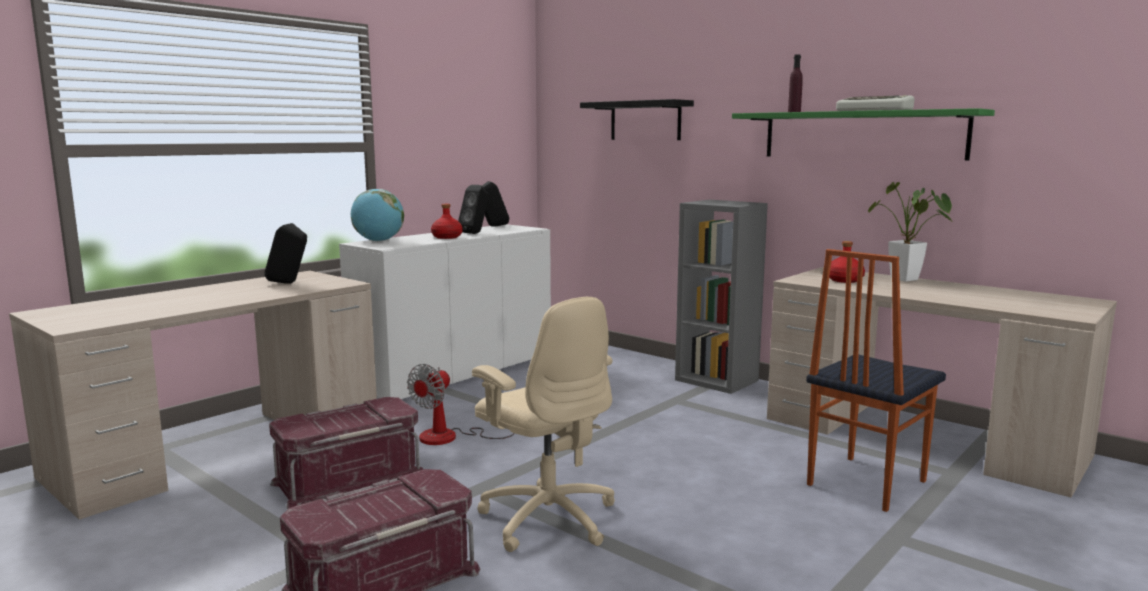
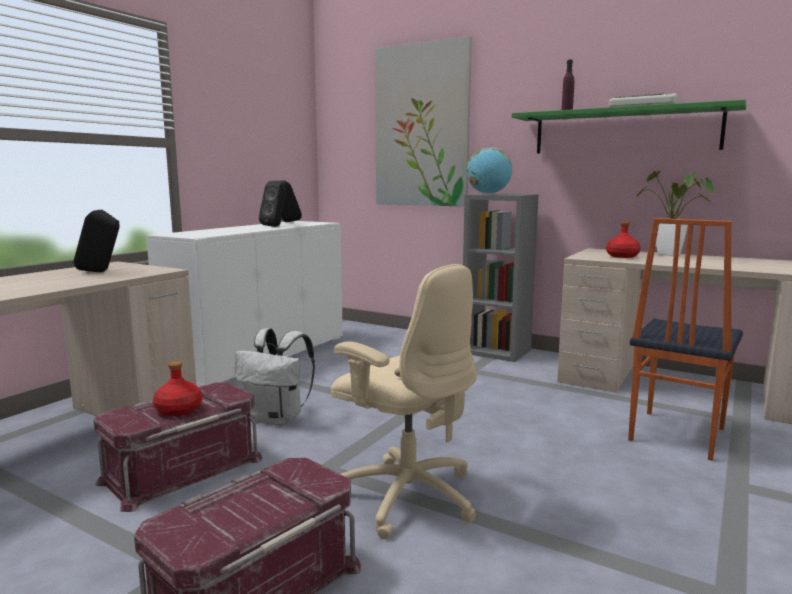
camera: 10 degrees left, 0 degrees up
globe [351,189,404,242] -> globe moved to [466,148,512,194]
fan [407,364,515,445] -> white backpack [235,328,315,425]
red bottle [431,204,462,239] -> red bottle moved to [153,361,202,416]
black shelf [580,99,694,140] -> picture [375,36,472,207]

